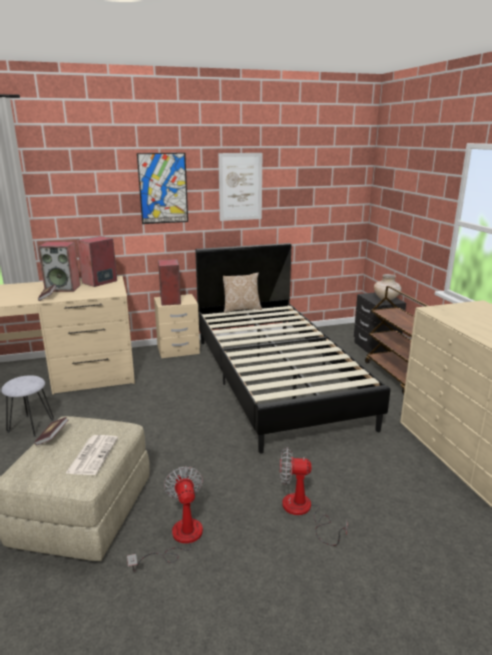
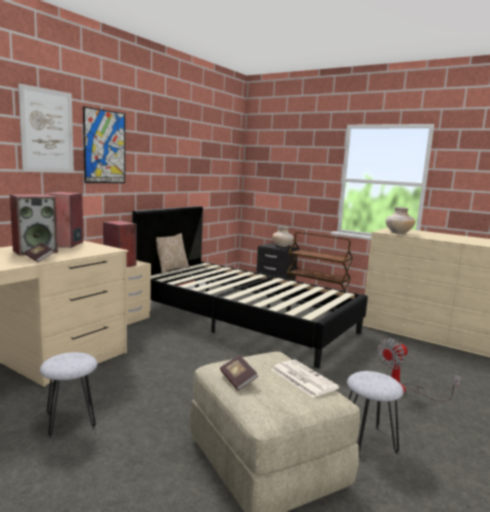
camera: 40 degrees left, 10 degrees down
fan [127,466,203,572] -> grey stool [347,371,404,457]
picture [218,153,262,221] -> picture moved to [18,83,74,173]
none -> beige vase [385,207,415,234]

